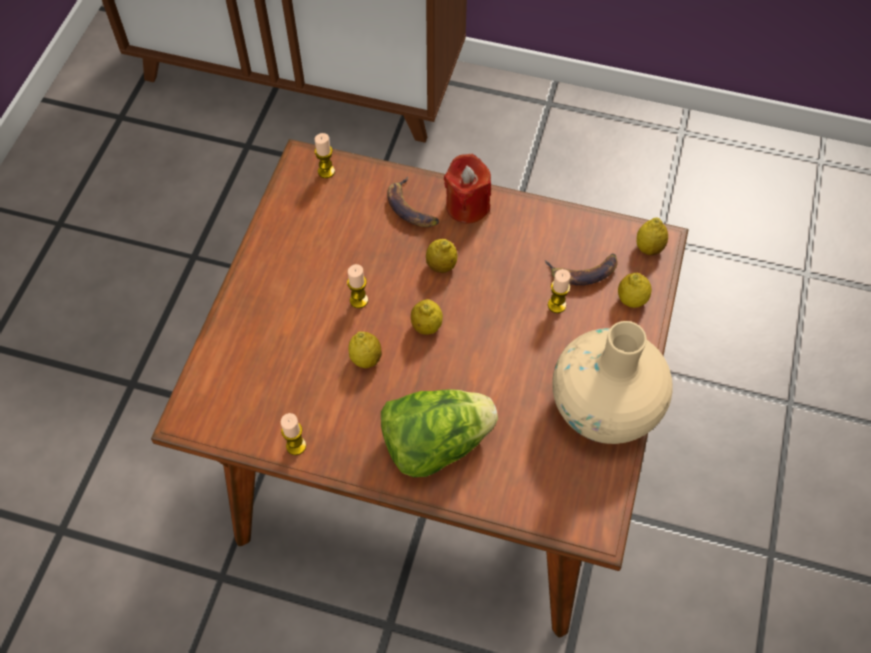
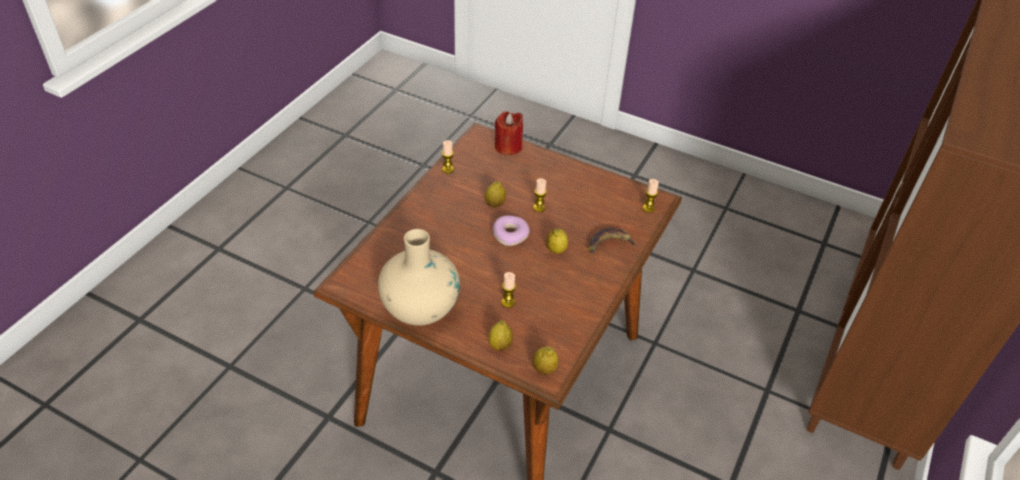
camera: 100 degrees right, 15 degrees down
lettuce [381,389,498,477] -> none
lemon [411,299,443,335] -> donut [492,215,530,246]
red candle [444,154,491,224] -> red candle moved to [495,111,523,155]
banana [545,253,618,285] -> none

